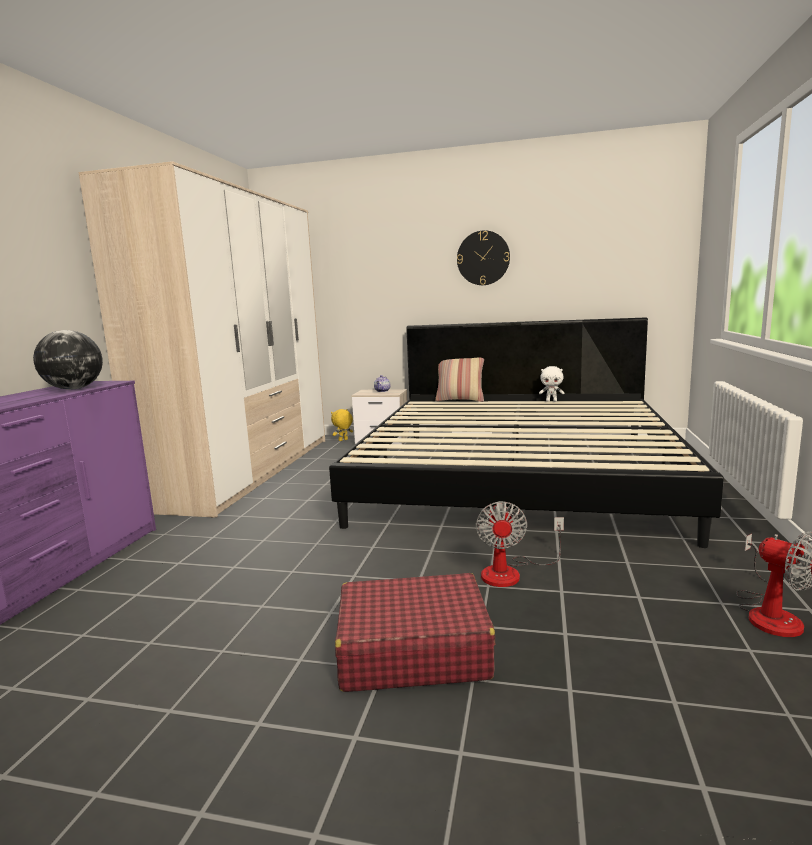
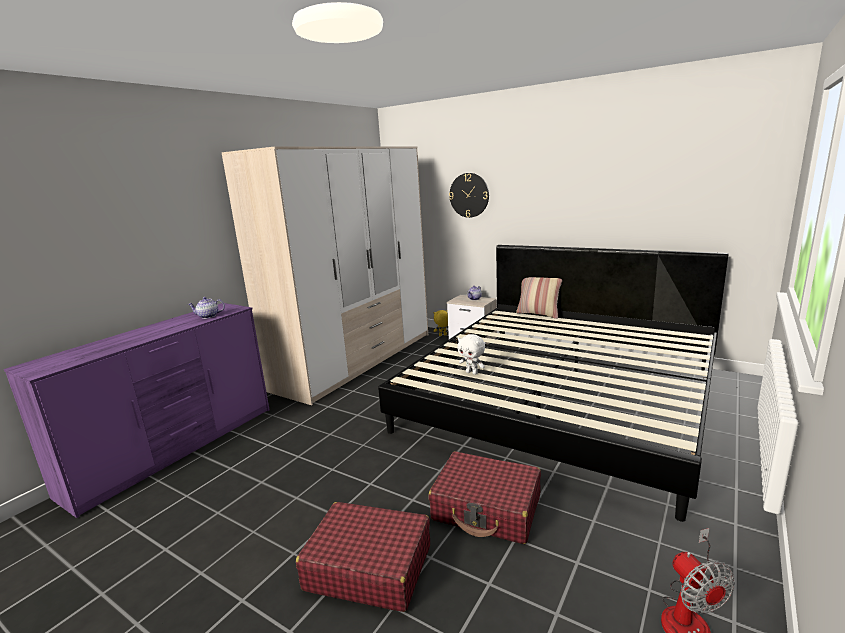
camera: 20 degrees right, 5 degrees up
globe [33,330,103,390] -> teapot [188,297,225,319]
wall clock [457,230,510,285] -> wall clock moved to [449,173,489,218]
fan [476,501,564,587] -> red suitcase [428,451,541,544]
white plush toy [539,366,565,402] -> white plush toy moved to [457,334,485,375]

